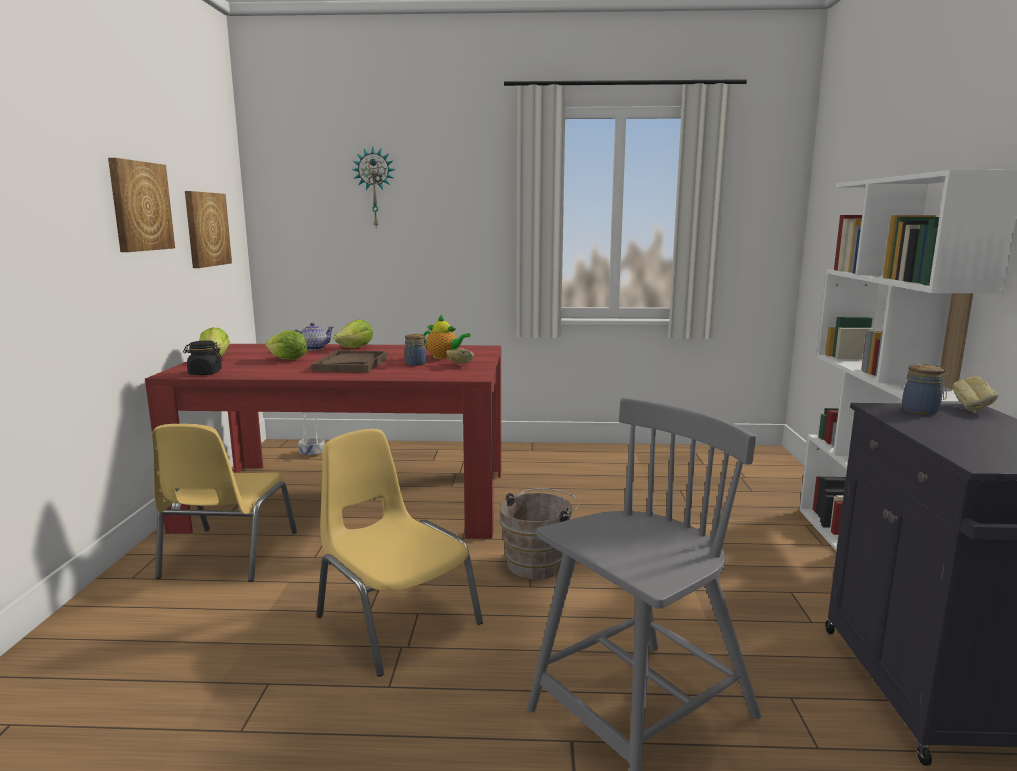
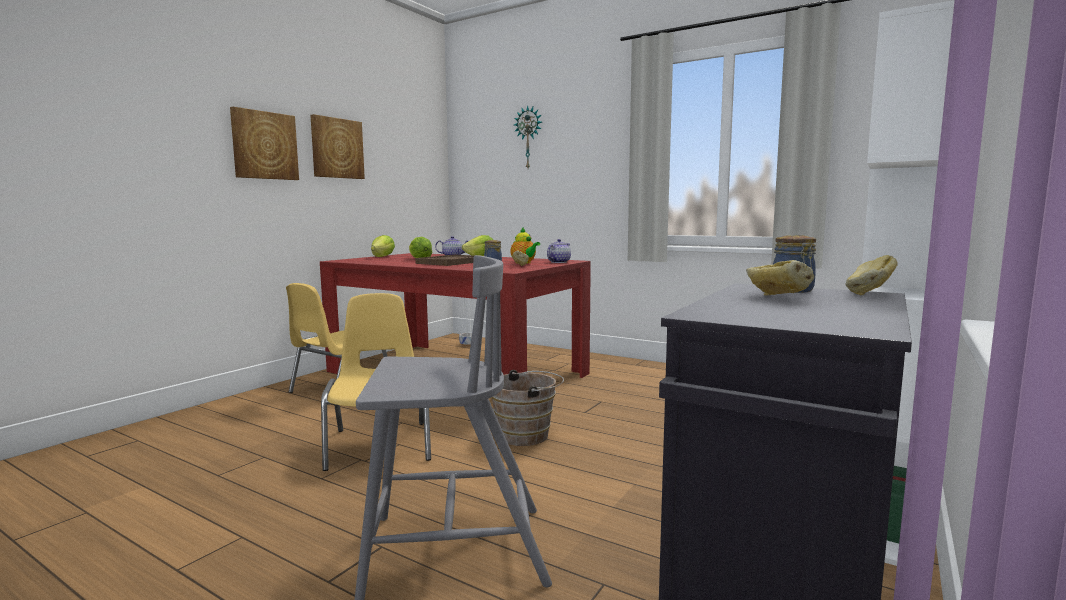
camera: 30 degrees right, 5 degrees down
black jar [183,341,223,375] -> none
picture [185,191,232,268] -> picture moved to [230,107,299,180]
none -> teapot [547,239,571,263]
none -> bread [746,260,814,296]

